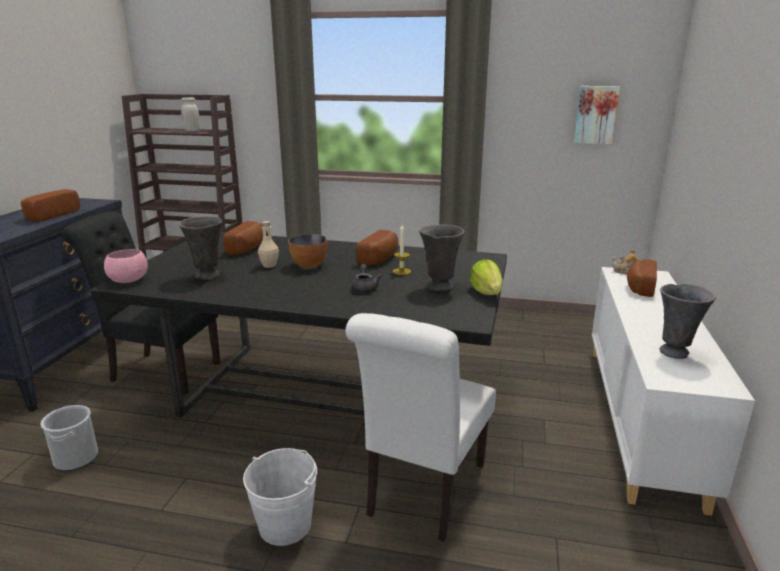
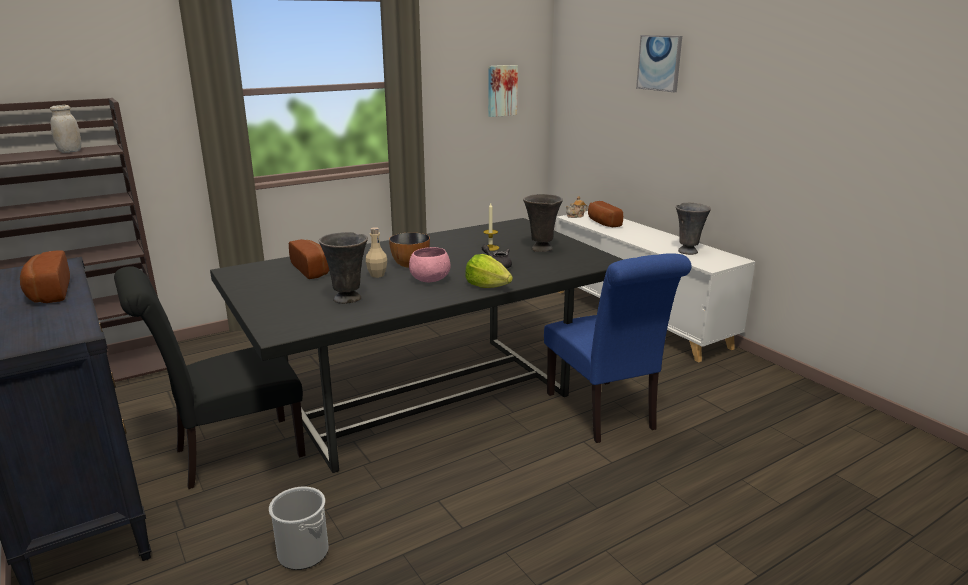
camera: 45 degrees left, 0 degrees up
pink bowl [104,249,148,283] -> pink bowl moved to [409,247,451,282]
white bucket [243,448,317,546] -> none
white chair [346,313,496,542] -> blue chair [544,253,691,443]
bread [356,230,398,265] -> none
lettuce [470,259,503,295] -> lettuce moved to [465,254,513,288]
none -> picture [636,35,682,92]

